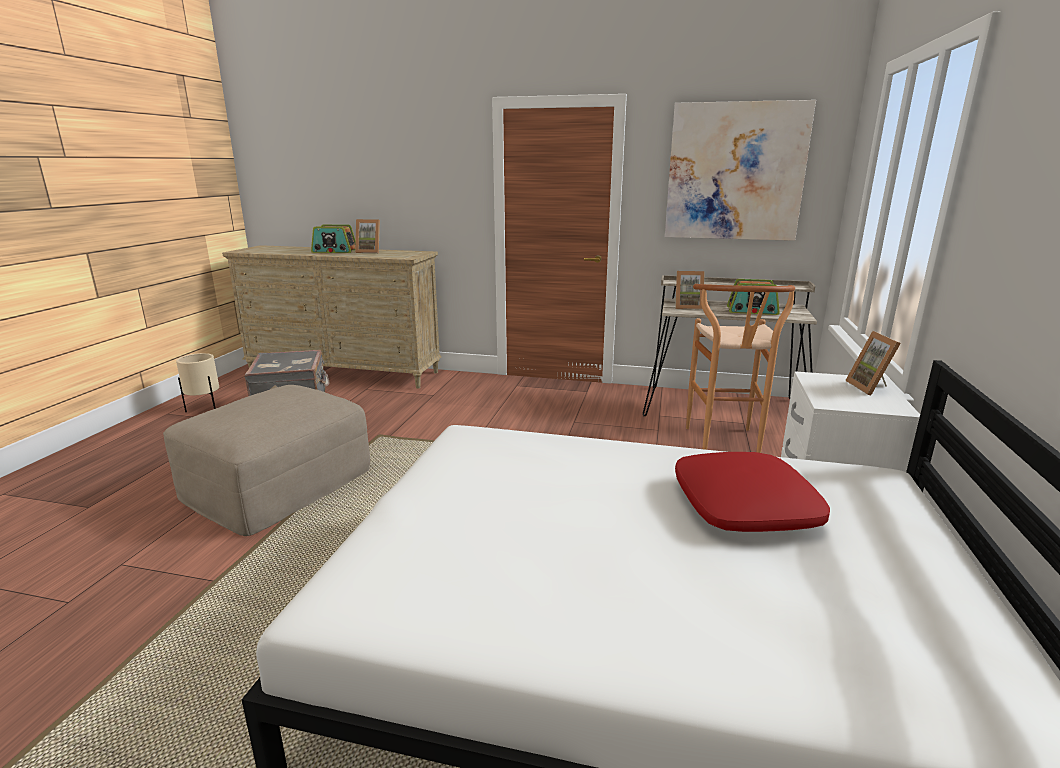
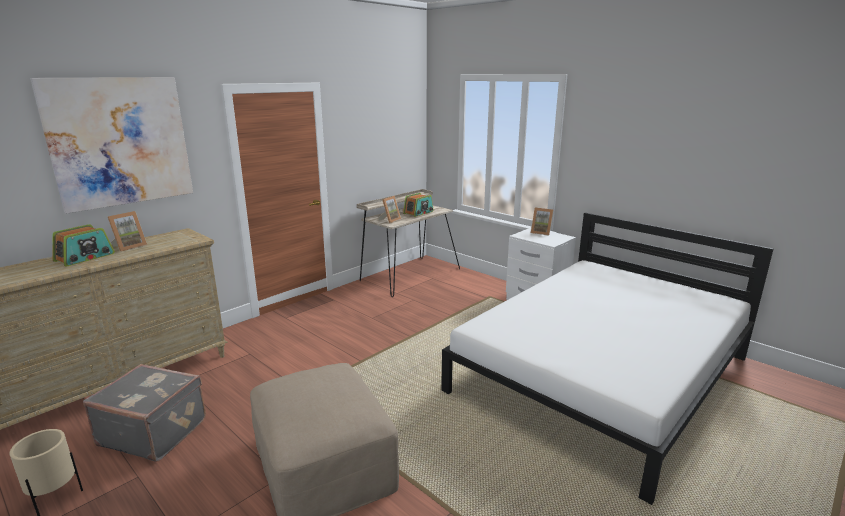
camera: 60 degrees left, 0 degrees up
picture [665,100,816,241] -> picture moved to [30,77,193,214]
red pillow [675,452,830,532] -> none
brown stool [686,284,795,453] -> none

